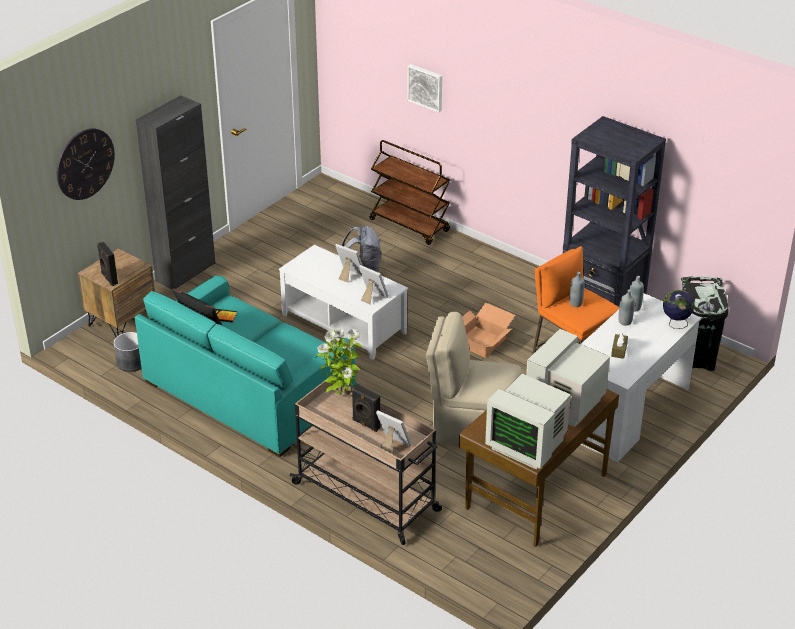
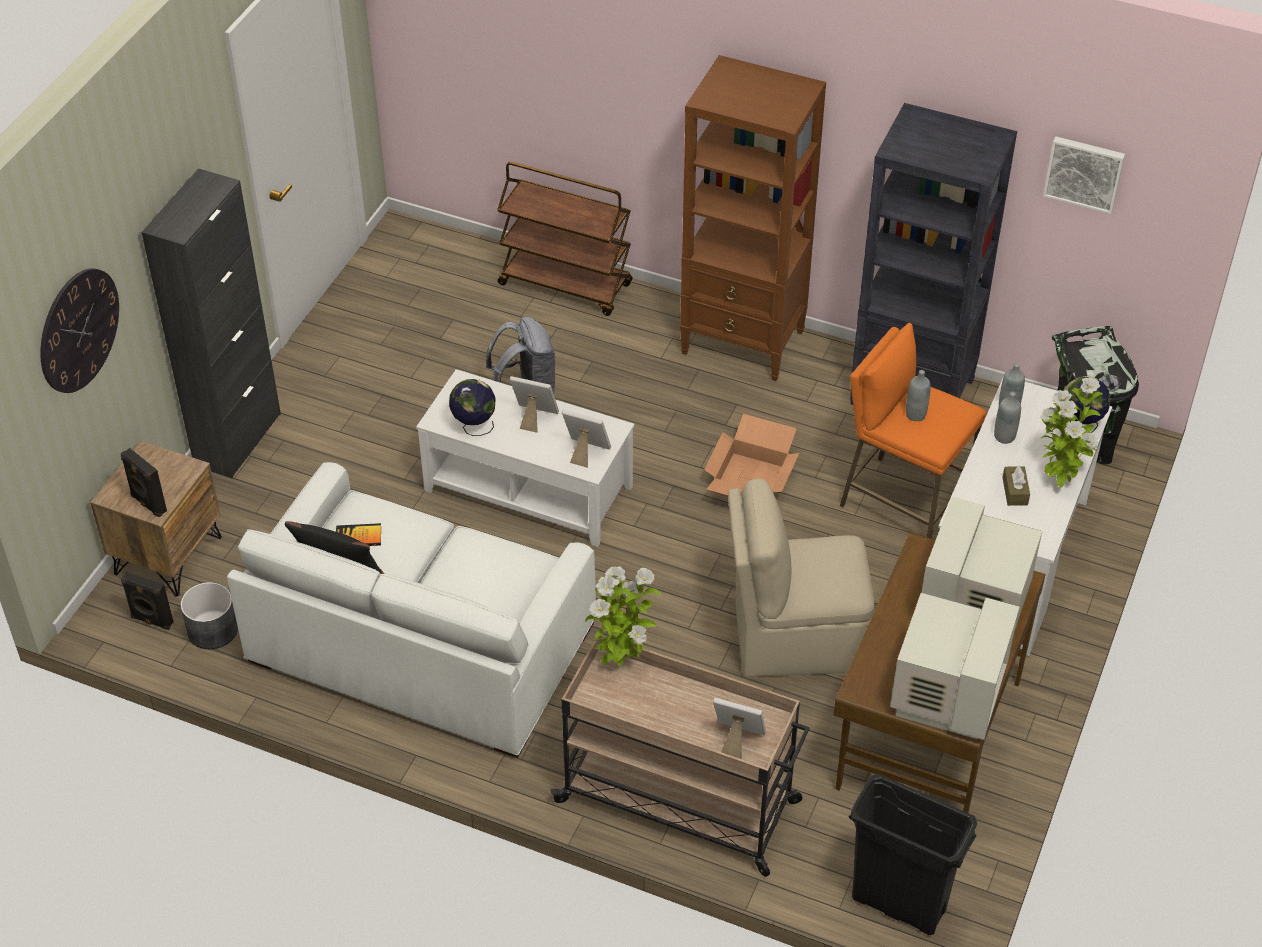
camera: 15 degrees left, 10 degrees up
turquoise sofa [135,276,356,457] -> white sofa [227,462,596,758]
black speaker [352,384,380,432] -> black speaker moved to [121,572,174,630]
picture [407,64,442,113] -> picture moved to [1043,136,1125,214]
monitor [485,374,571,470] -> monitor turned 90 degrees counterclockwise [890,593,1020,740]
none -> globe [449,379,496,436]
none -> brown bookcase [680,55,826,381]
none -> black trash can [849,774,977,935]
none -> potted plant [1040,377,1103,488]

